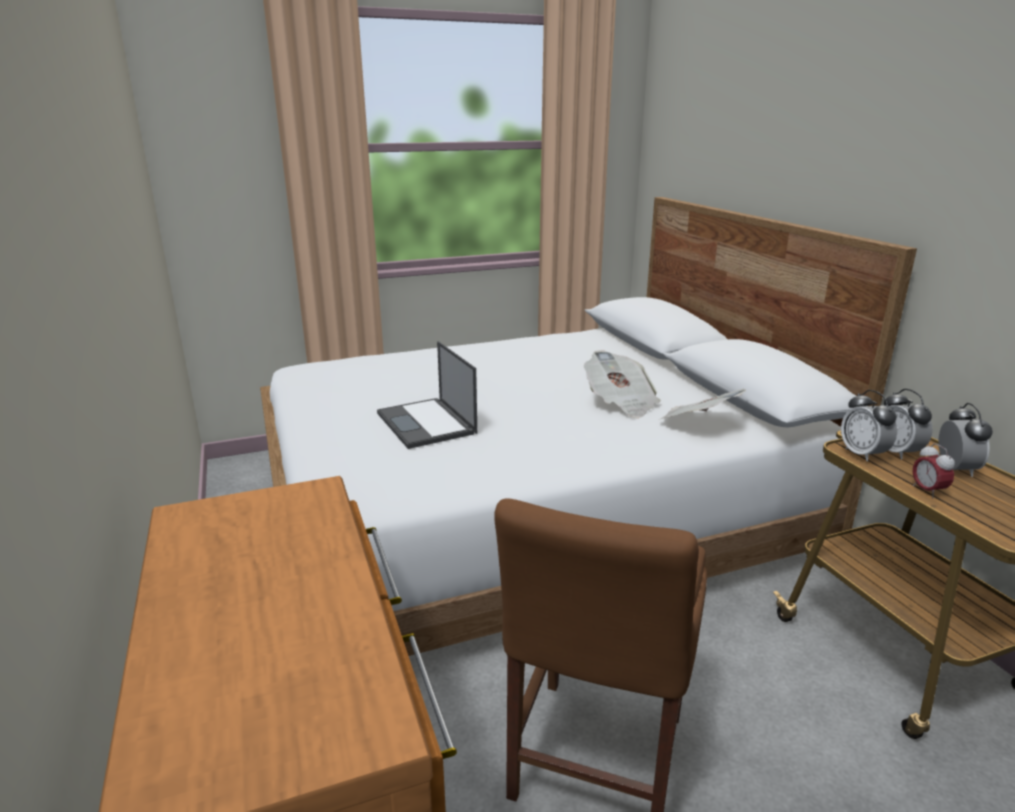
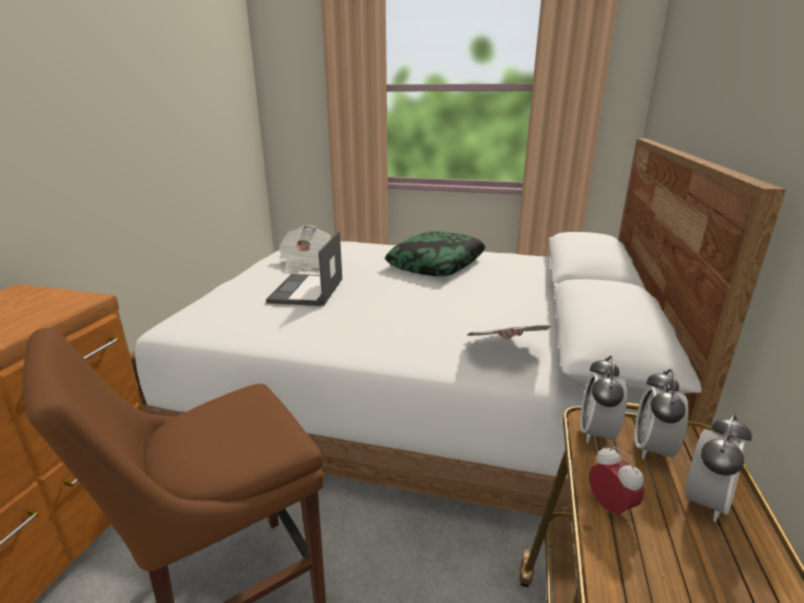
camera: 35 degrees right, 0 degrees up
newspaper [584,350,661,419] -> newspaper moved to [278,225,332,272]
alarm clock [913,443,955,498] -> alarm clock turned 135 degrees clockwise [589,446,644,519]
none -> pillow [385,231,485,276]

